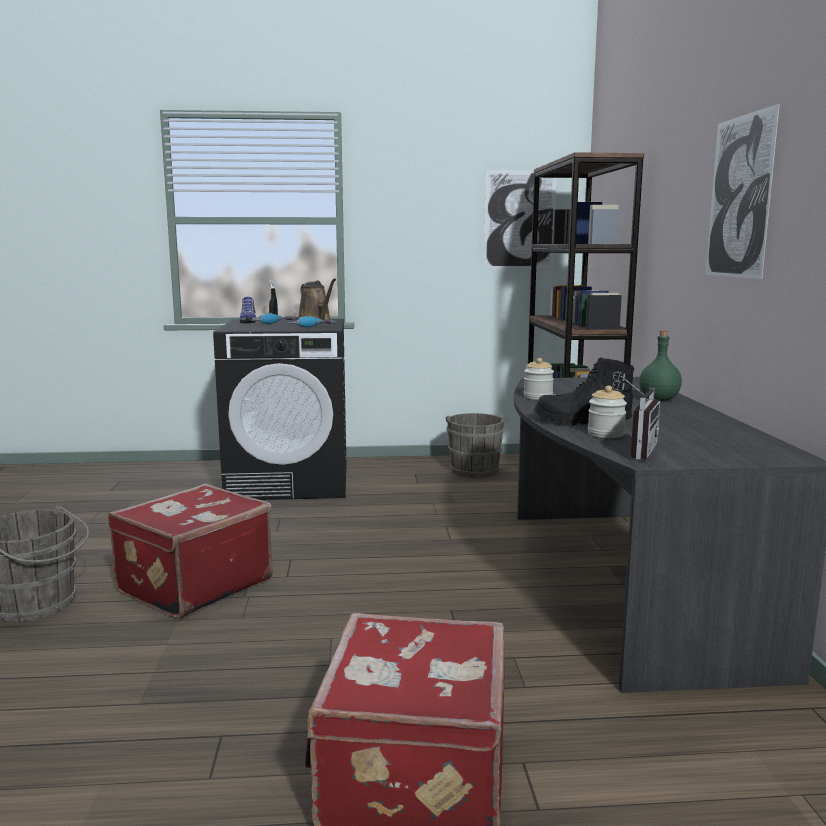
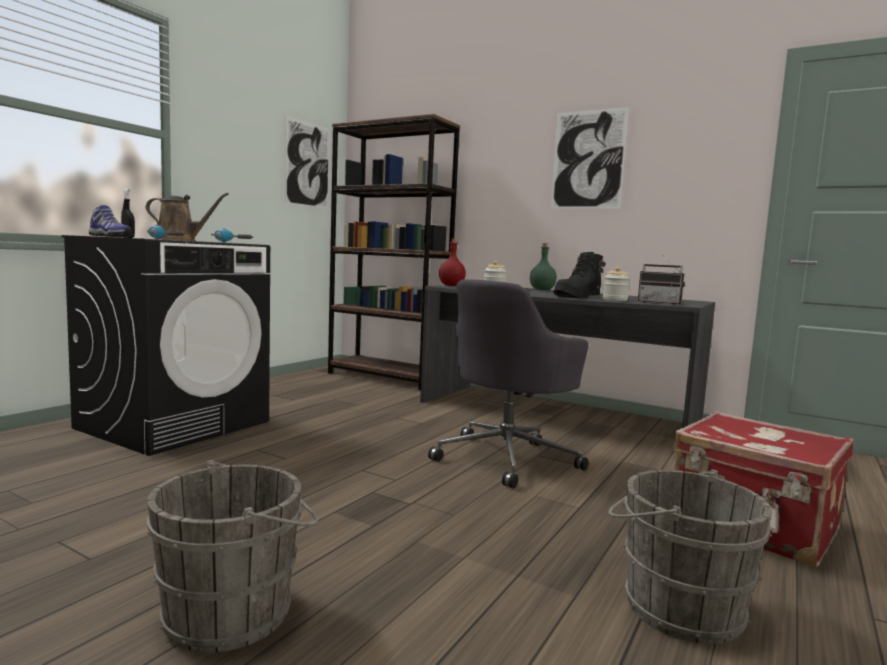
camera: 55 degrees left, 5 degrees down
red suitcase [107,483,273,619] -> none
grey bucket [446,413,506,477] -> grey bucket moved to [608,469,772,644]
radio [621,376,660,460] -> radio turned 150 degrees clockwise [638,255,685,305]
none -> grey office chair [428,279,589,488]
none -> red bottle [439,239,466,286]

